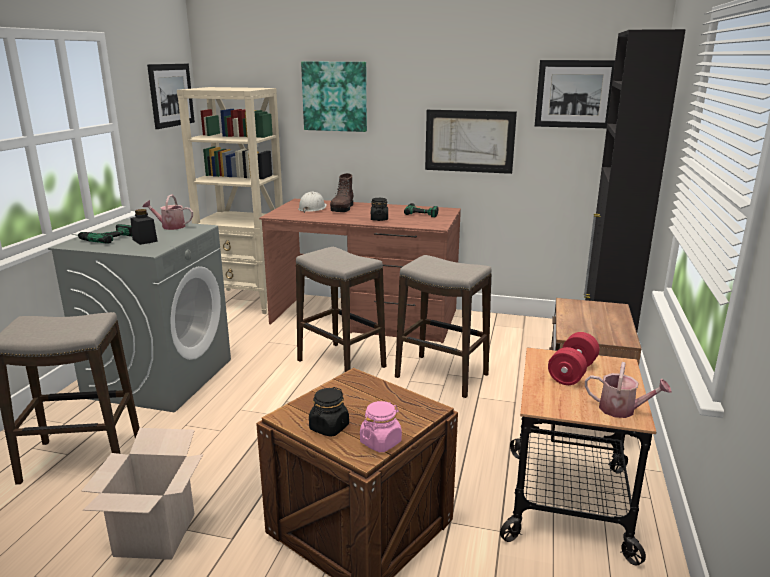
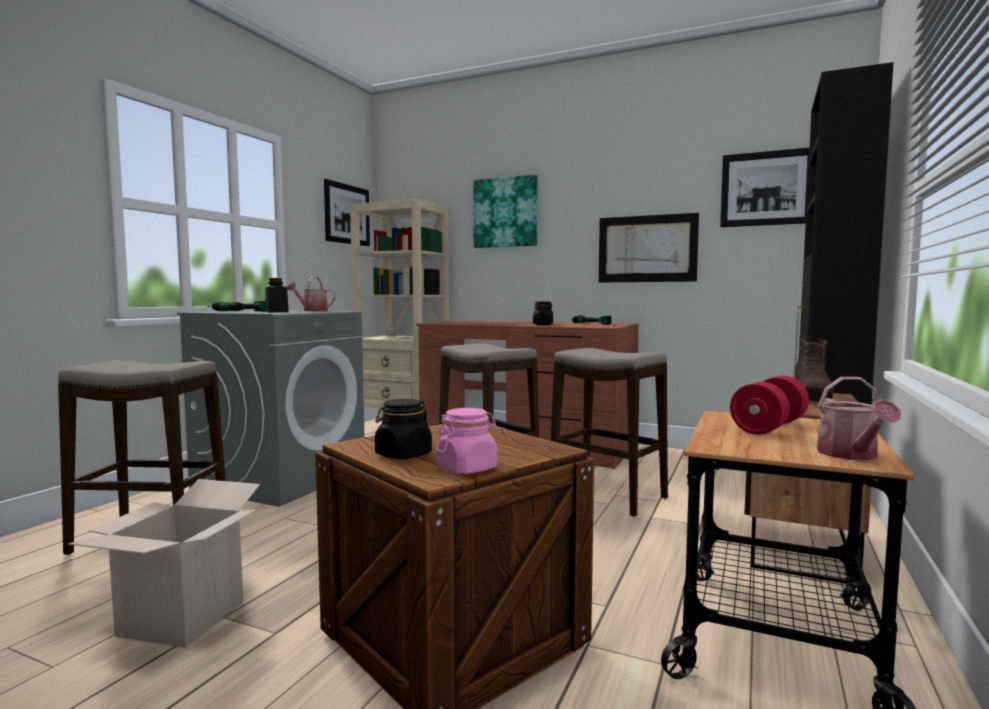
camera: 10 degrees right, 15 degrees down
white hard hat [298,192,327,213] -> none
brown boot [330,173,353,212] -> brown boot moved to [793,337,834,402]
watering can [585,362,672,418] -> watering can turned 60 degrees clockwise [817,377,901,460]

